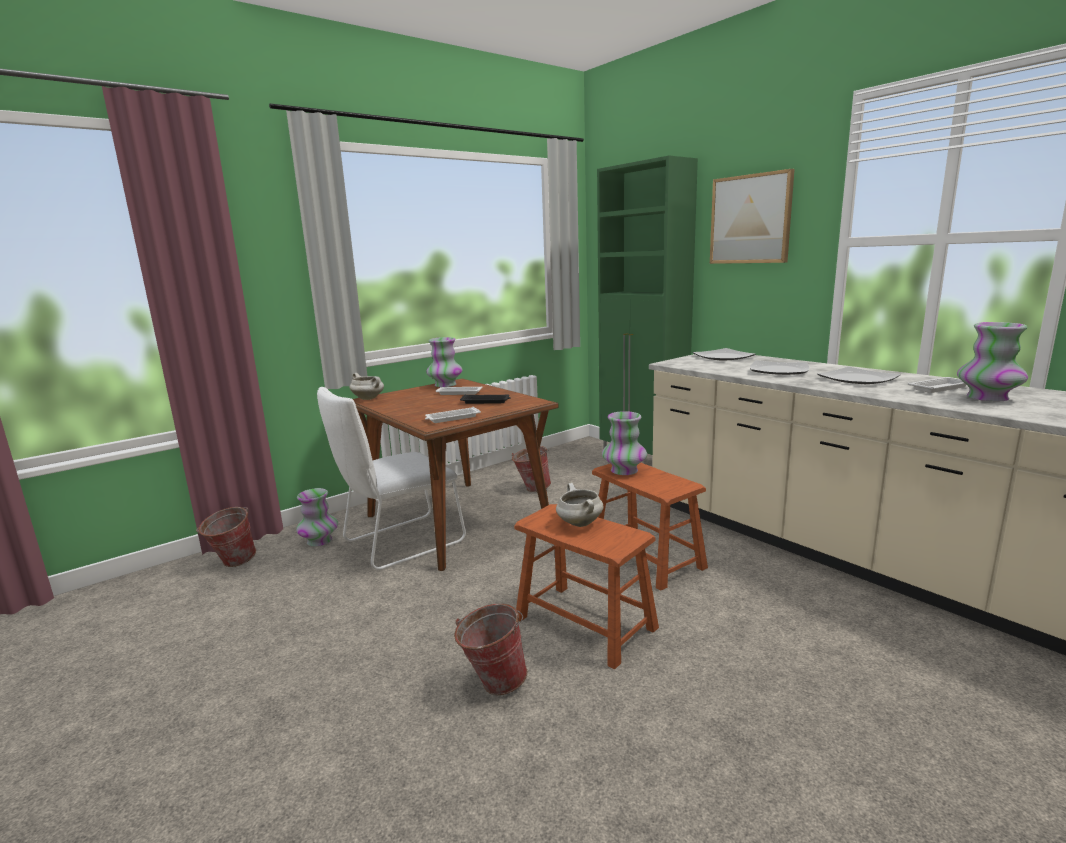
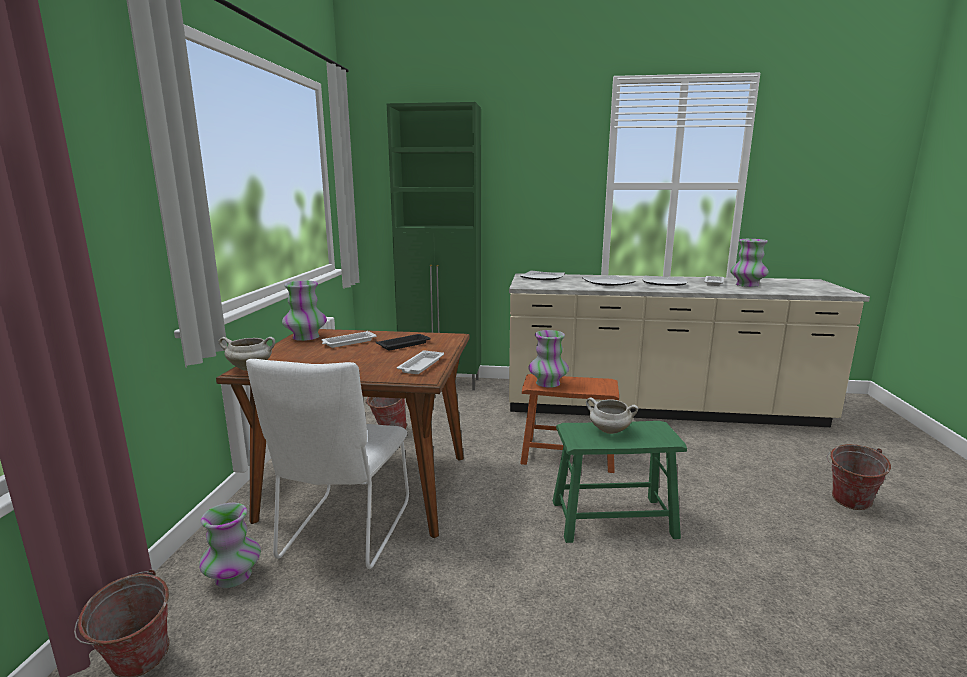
camera: 45 degrees left, 0 degrees up
bucket [454,603,527,695] -> bucket moved to [826,444,891,510]
brown stool [514,504,659,669] -> green stool [553,421,687,543]
picture [710,169,795,264] -> none

